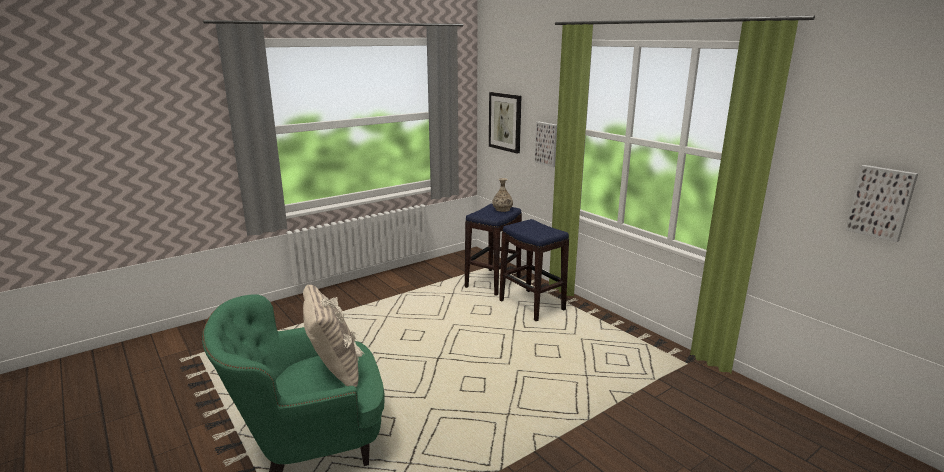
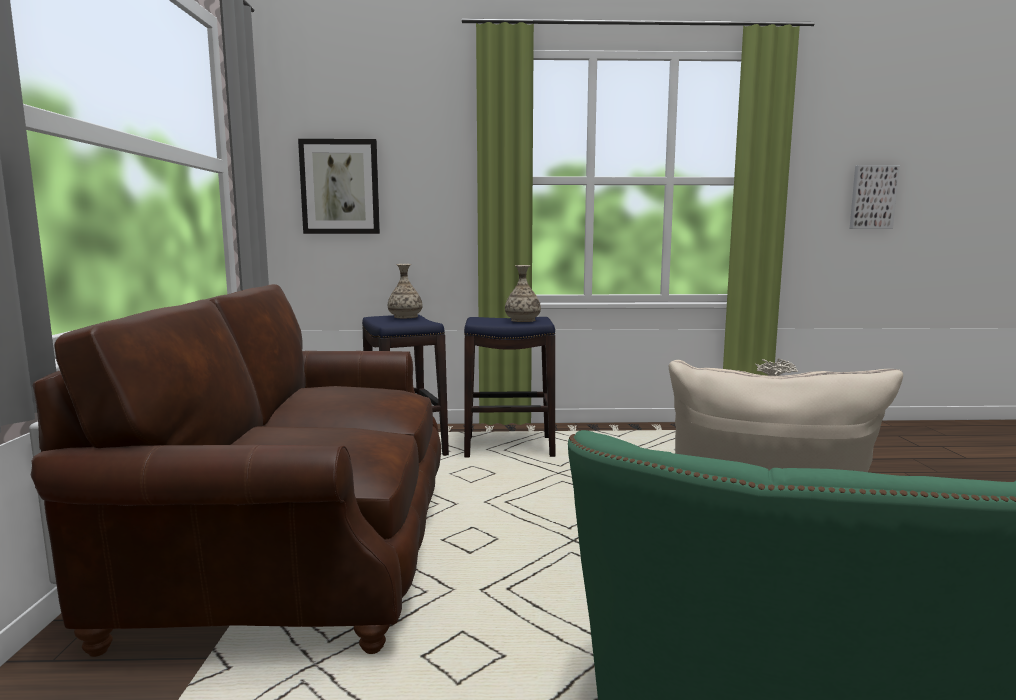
camera: 55 degrees left, 10 degrees down
picture [535,122,557,167] -> none
none -> brown sofa [31,284,441,657]
none -> vase [505,265,541,322]

